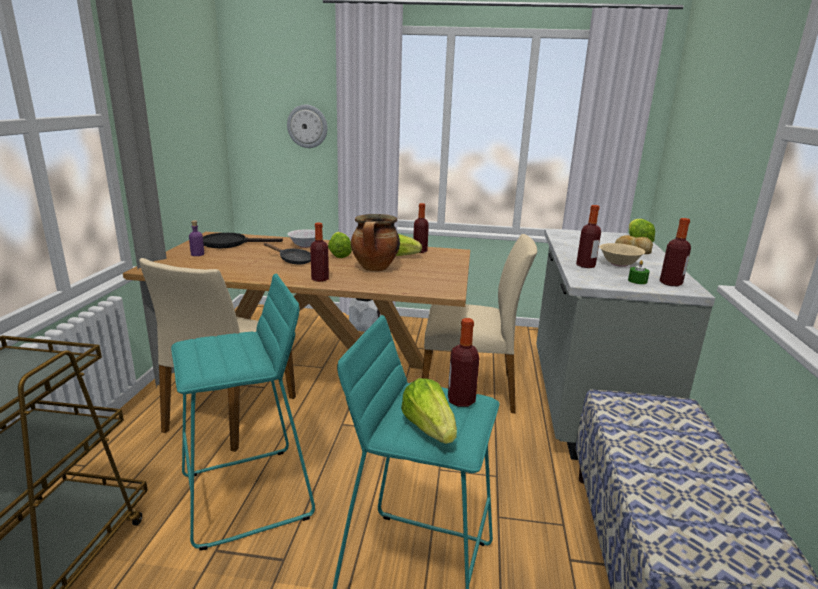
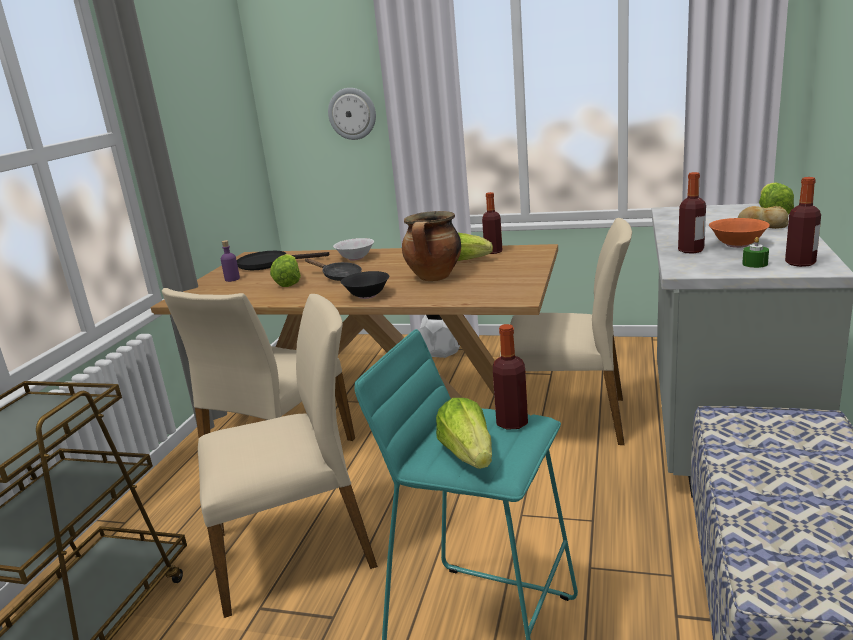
camera: 10 degrees right, 0 degrees up
turquoise stool [171,274,315,551] -> beige chair [198,294,378,618]
bottle [310,223,329,282] -> black bowl [341,271,389,299]
lettuce [328,232,352,258] -> lettuce moved to [270,254,301,287]
beige bowl [599,243,645,267] -> orange bowl [709,218,770,248]

